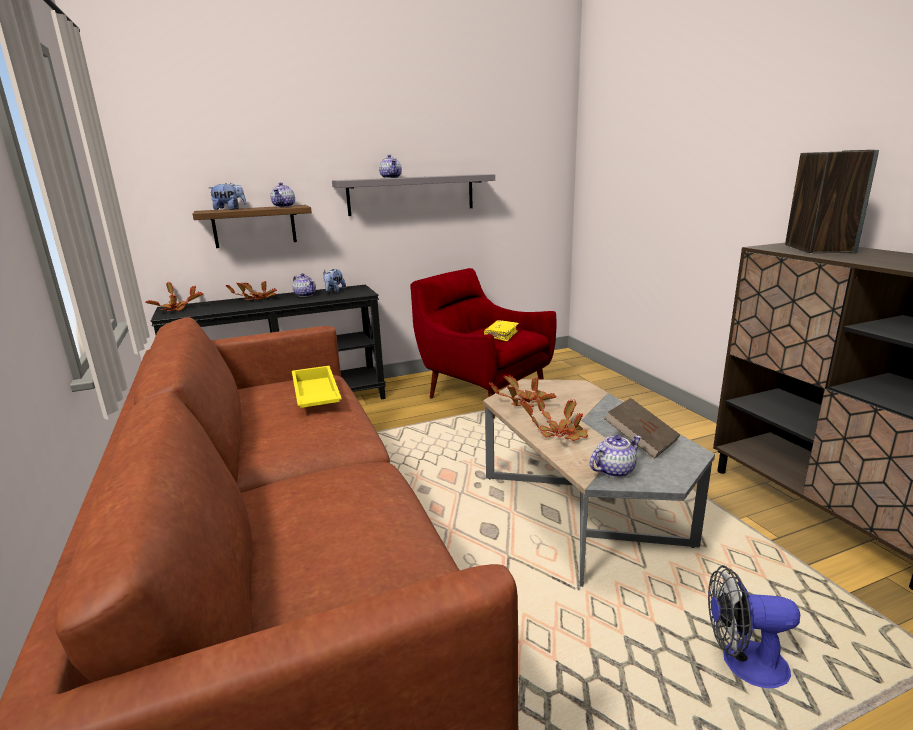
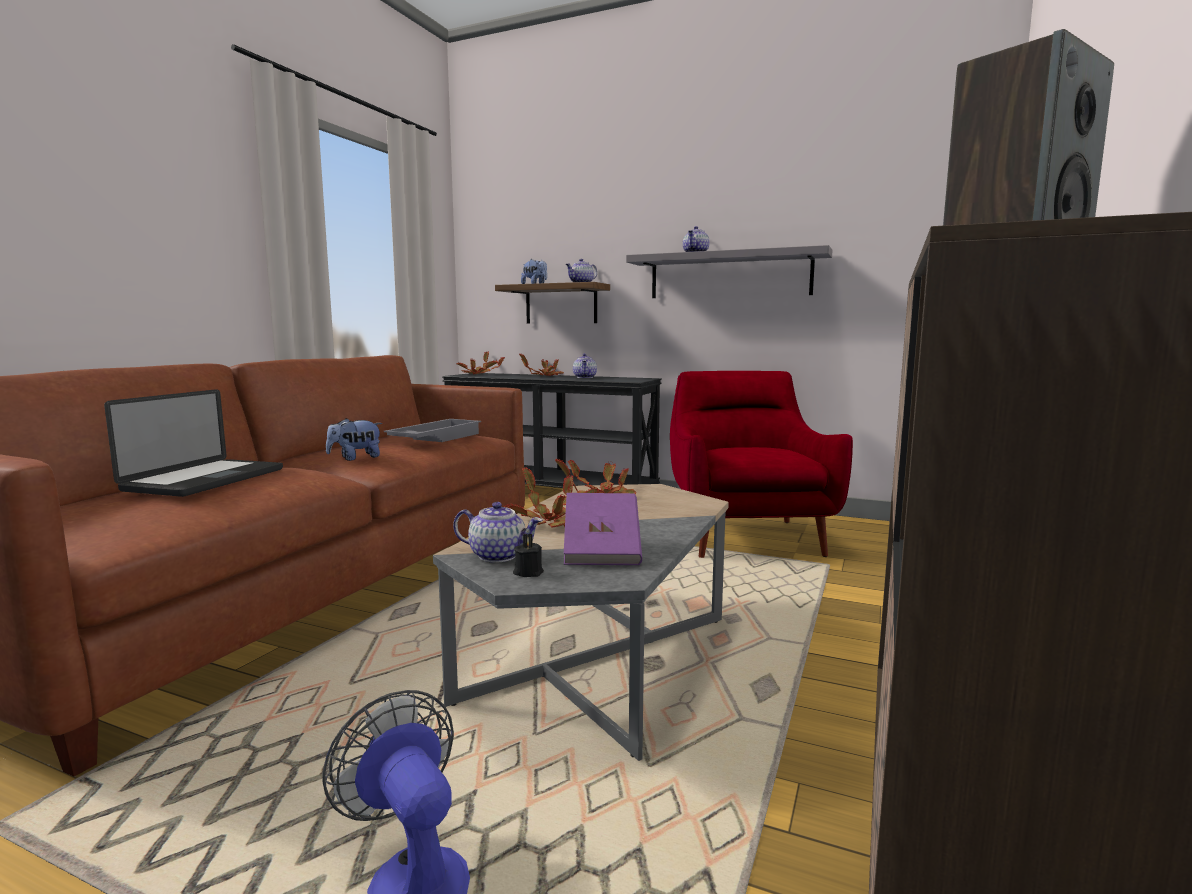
camera: 45 degrees right, 10 degrees down
yellow tray [292,366,342,408] -> grey tray [384,419,481,442]
plush toy [324,269,346,293] -> plush toy moved to [326,418,382,461]
yellow book [484,320,519,341] -> none
brown book [604,398,680,458] -> purple book [564,493,642,565]
none -> laptop [104,389,283,497]
none -> black candle [513,533,544,577]

